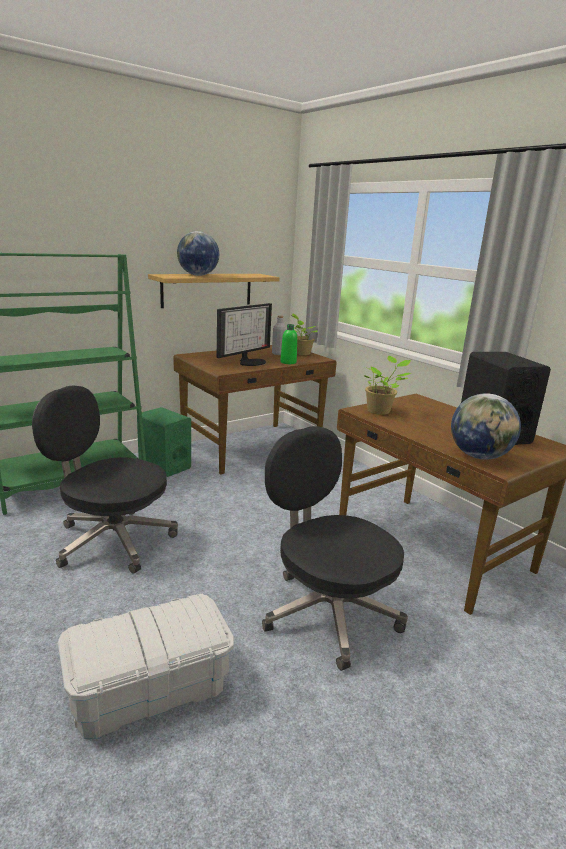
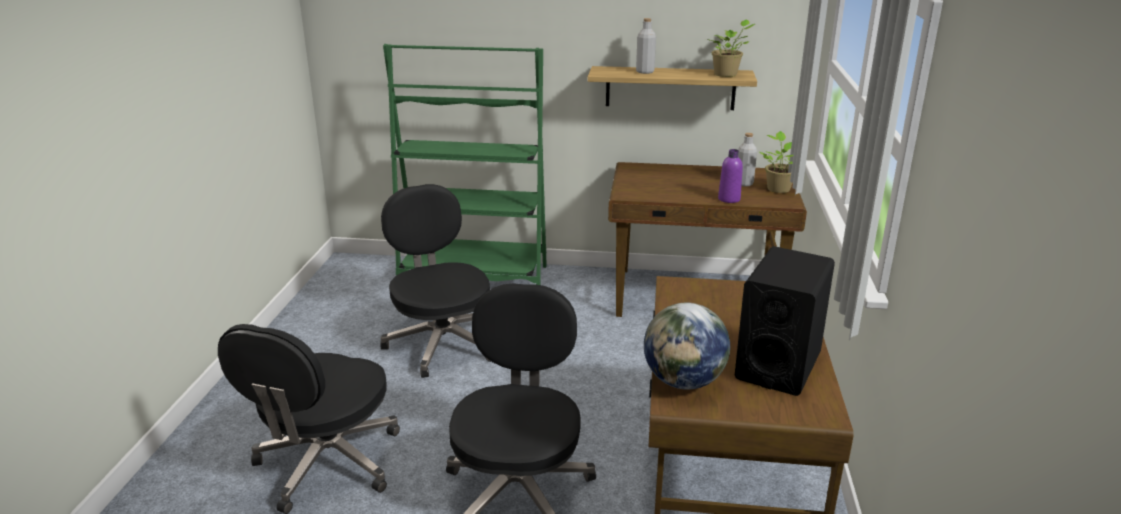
camera: 45 degrees right, 5 degrees up
white storage box [58,594,234,739] -> black office chair [218,324,400,514]
green speaker [137,407,191,477] -> none
globe [177,231,219,276] -> grey bottle [636,18,656,74]
monitor [217,303,272,366] -> none
green bottle [280,324,297,364] -> purple bottle [718,149,743,203]
potted plant [364,356,411,415] -> potted plant moved to [706,20,755,77]

